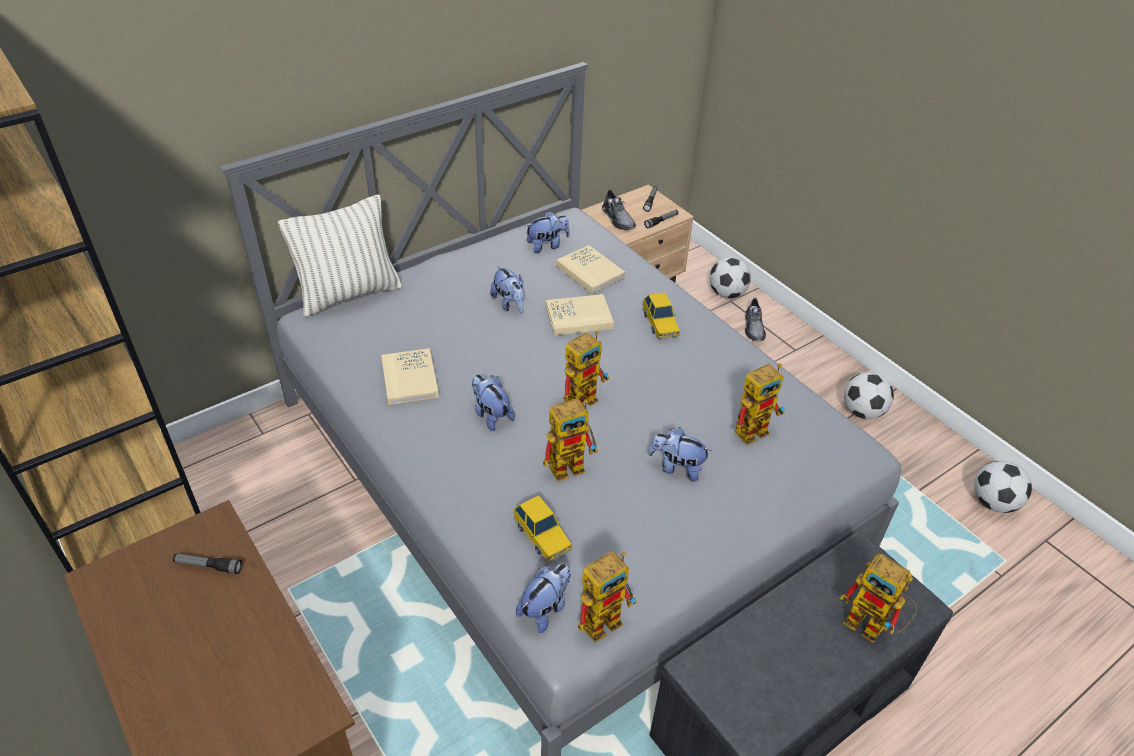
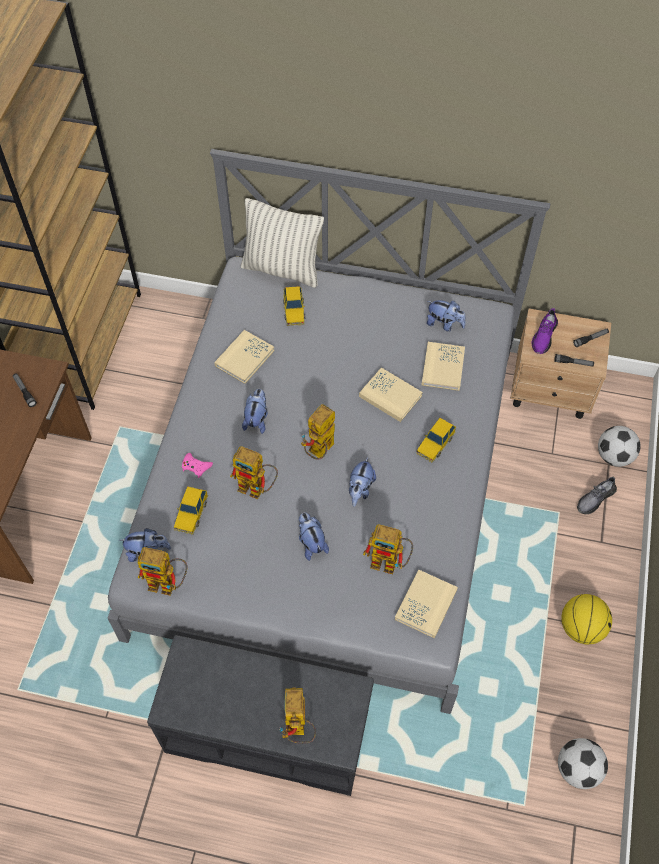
camera: 50 degrees right, 15 degrees up
plush toy [490,265,525,313] -> plush toy moved to [349,457,376,507]
toy robot [564,331,610,407] -> toy robot turned 120 degrees clockwise [301,404,335,460]
grey shoe [602,189,636,230] -> purple shoe [531,308,558,354]
football [844,372,894,419] -> basketball [561,594,612,645]
none -> pink game controller [182,453,213,478]
none -> toy car [283,286,305,326]
none -> beige book [395,569,458,639]

